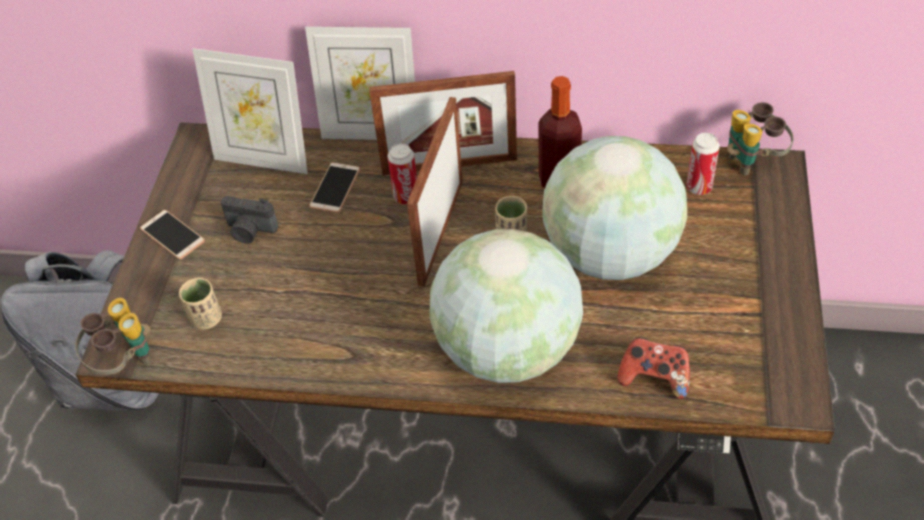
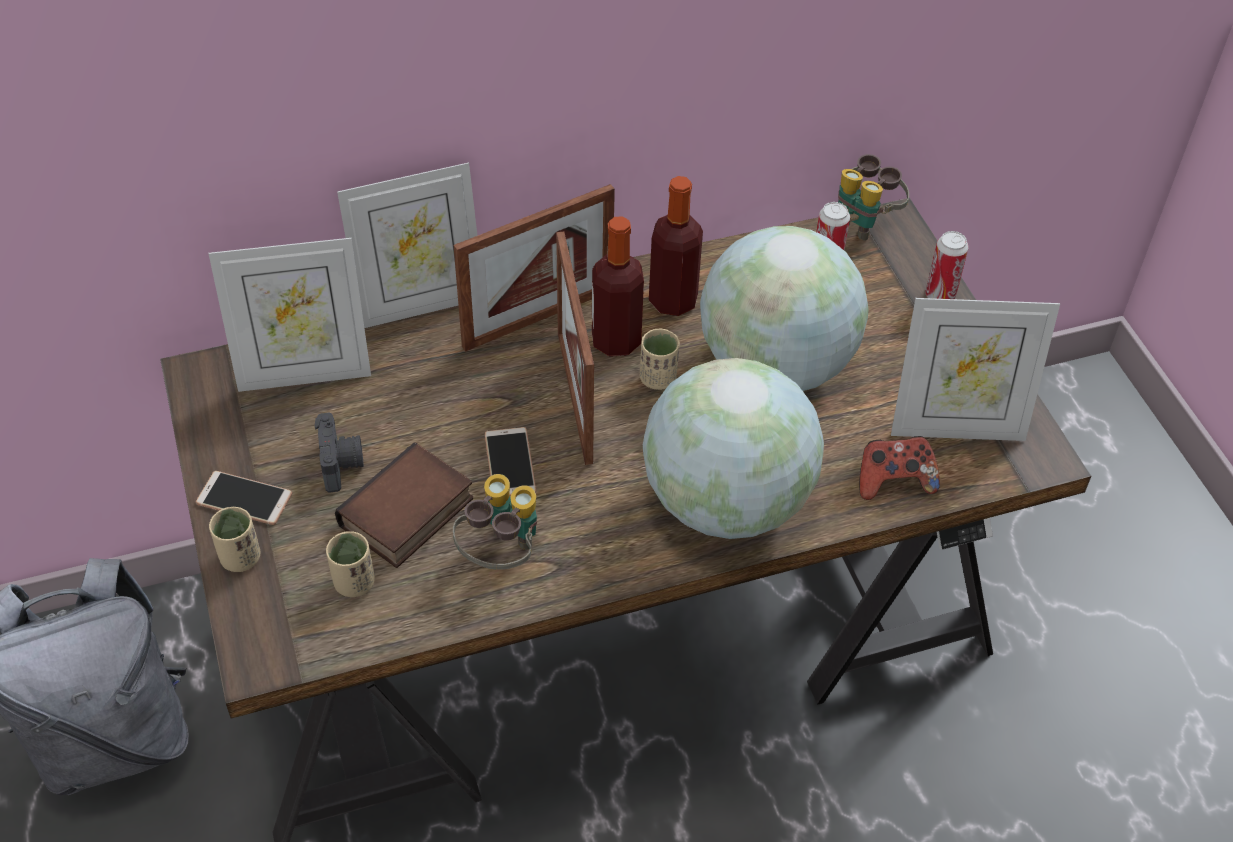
camera: 30 degrees left, 0 degrees up
binoculars [75,298,152,375] -> binoculars moved to [453,474,537,570]
camera [221,196,278,244] -> camera turned 90 degrees counterclockwise [315,413,364,493]
phone [309,162,360,213] -> phone moved to [485,427,536,496]
can [388,143,417,205] -> can moved to [925,231,969,299]
none -> beige cup [209,507,261,572]
none -> book [335,442,473,568]
none -> bottle [592,216,644,357]
none -> picture frame [891,298,1060,441]

